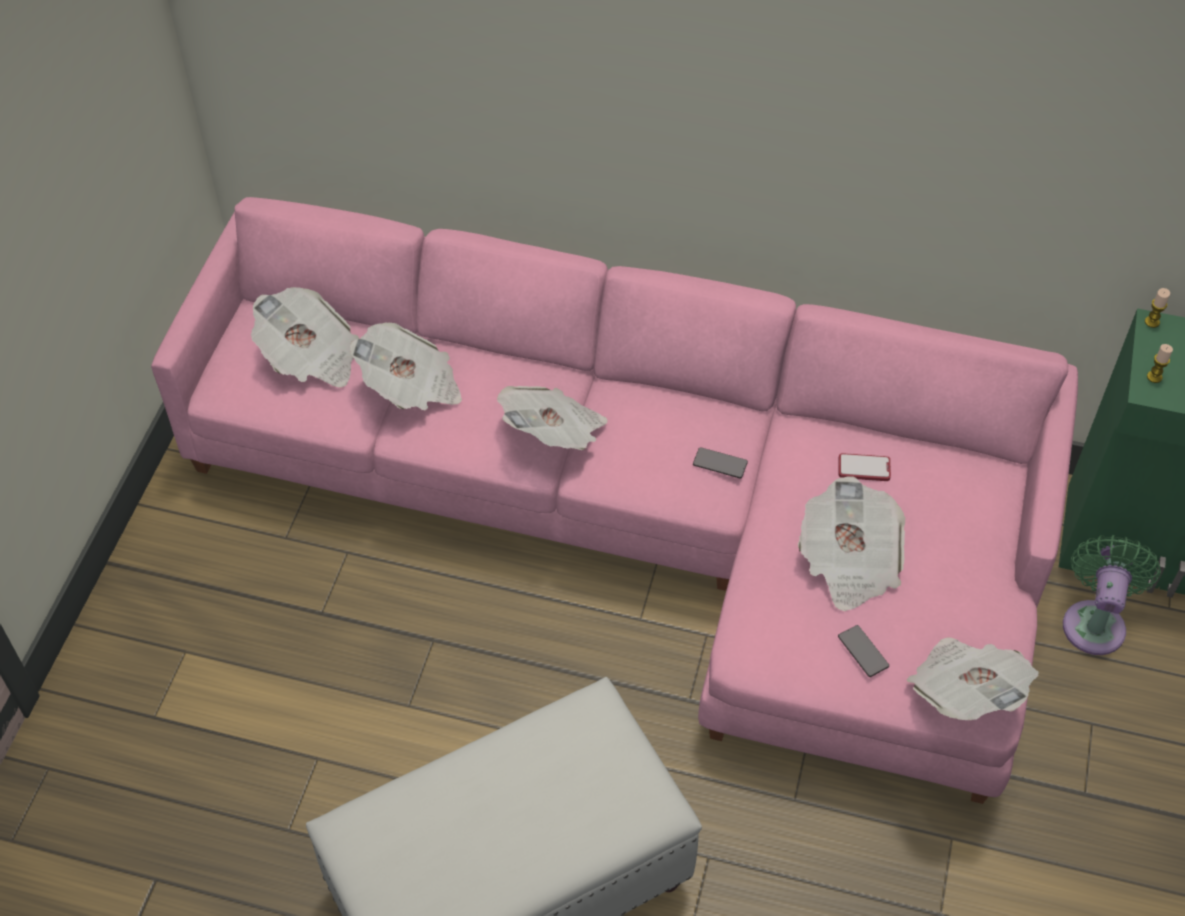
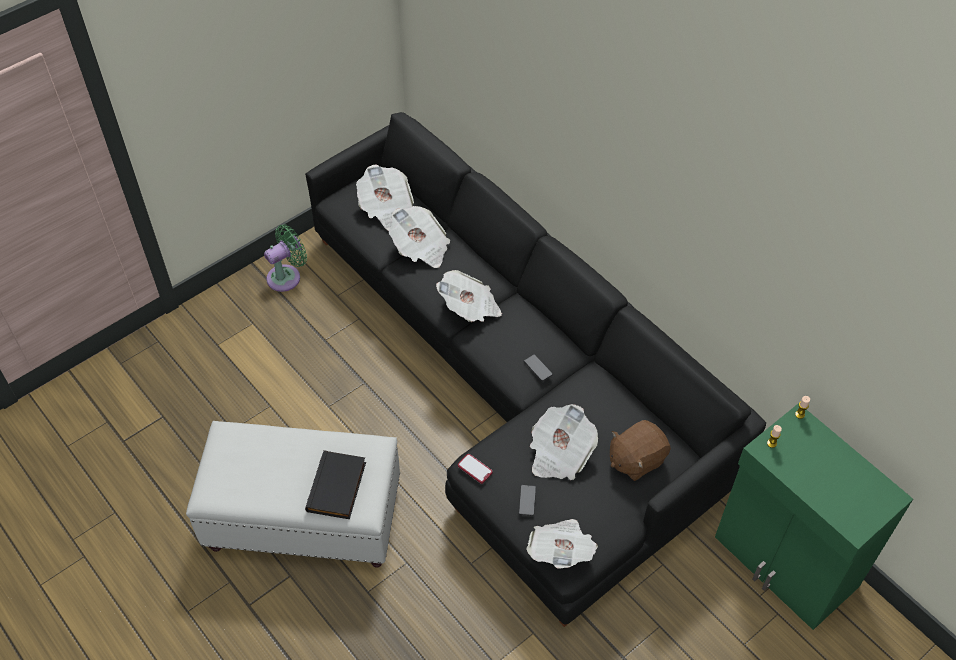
camera: 35 degrees right, 0 degrees up
pink sofa [151,197,1078,804] -> black sofa [305,112,766,627]
phone [838,453,891,481] -> phone moved to [458,454,493,484]
green fan [1063,535,1161,655] -> green fan moved to [264,224,307,292]
none -> black book [305,450,366,519]
none -> brown plush toy [610,420,671,481]

